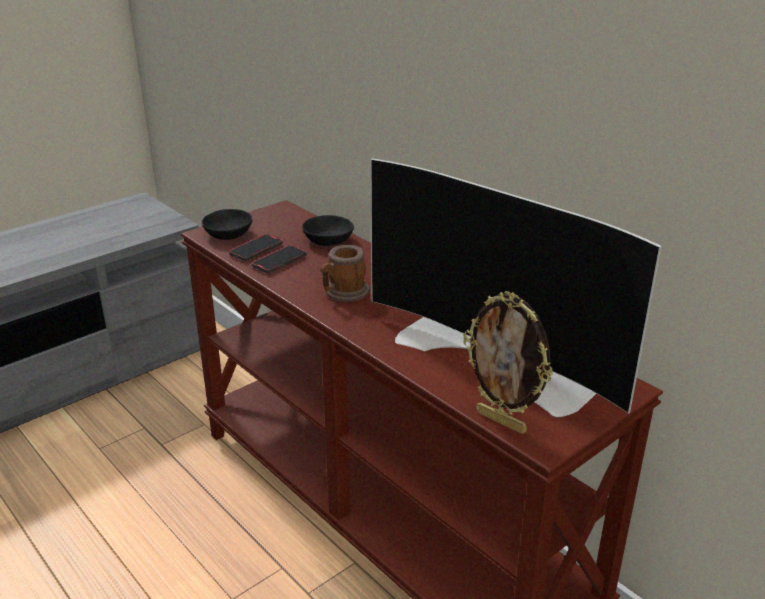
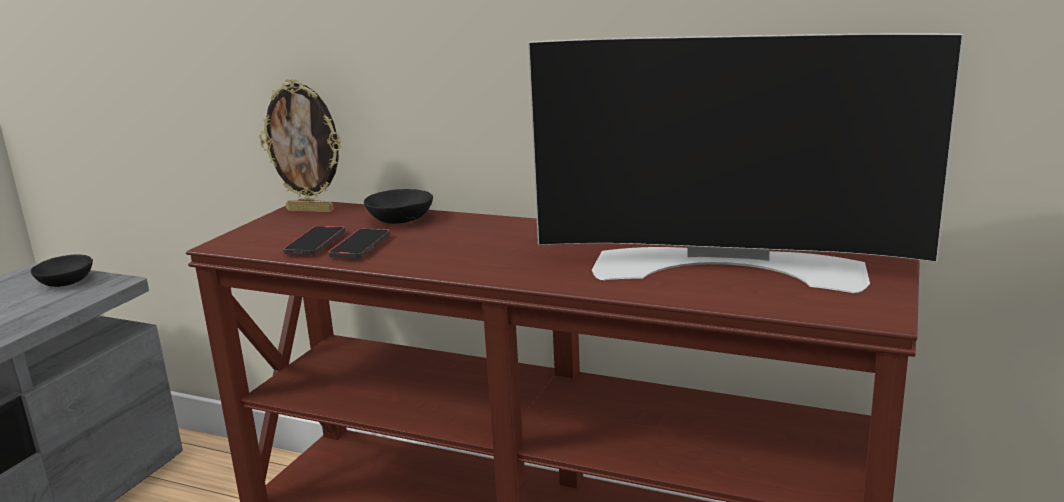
camera: 25 degrees left, 10 degrees down
black bowl [202,209,252,240] -> black bowl moved to [31,254,93,287]
mug [321,245,369,302] -> none
picture frame [463,291,553,434] -> picture frame moved to [259,79,342,212]

